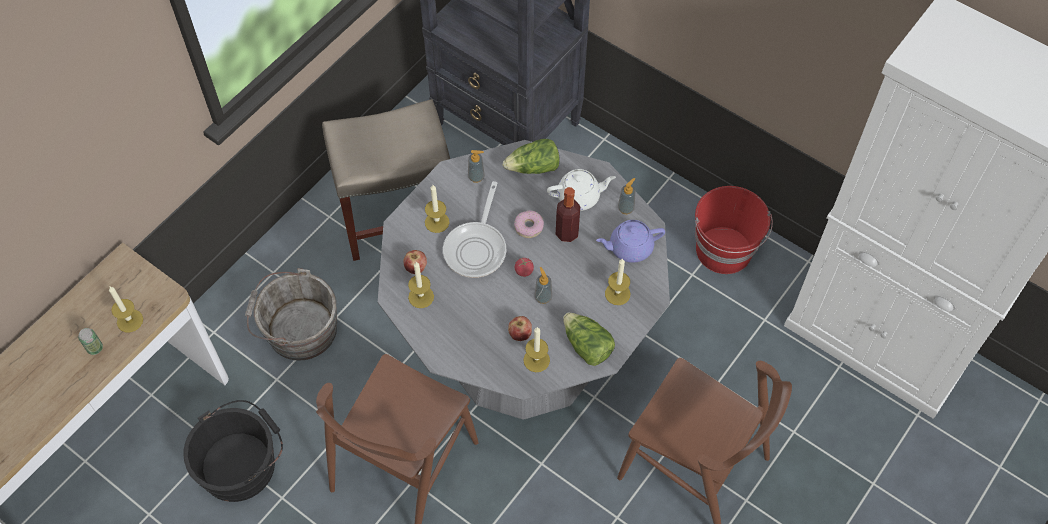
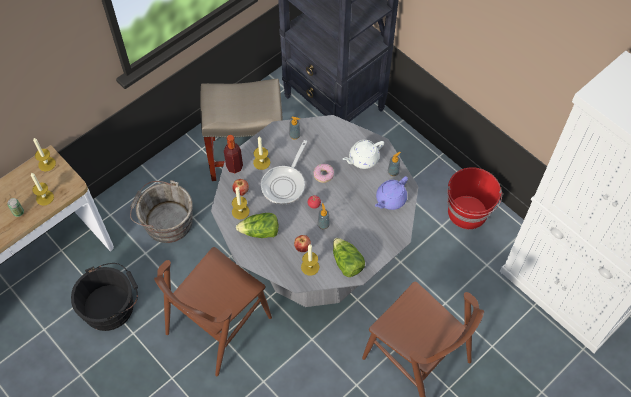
camera: 10 degrees right, 0 degrees up
lettuce [503,139,560,174] -> lettuce moved to [236,213,278,238]
white teapot [547,169,616,211] -> white teapot turned 150 degrees clockwise [342,140,384,169]
bottle [556,187,580,242] -> bottle moved to [224,135,243,173]
purple teapot [596,220,665,263] -> purple teapot turned 45 degrees counterclockwise [375,176,408,210]
candle [605,258,630,305] -> candle moved to [33,138,56,171]

